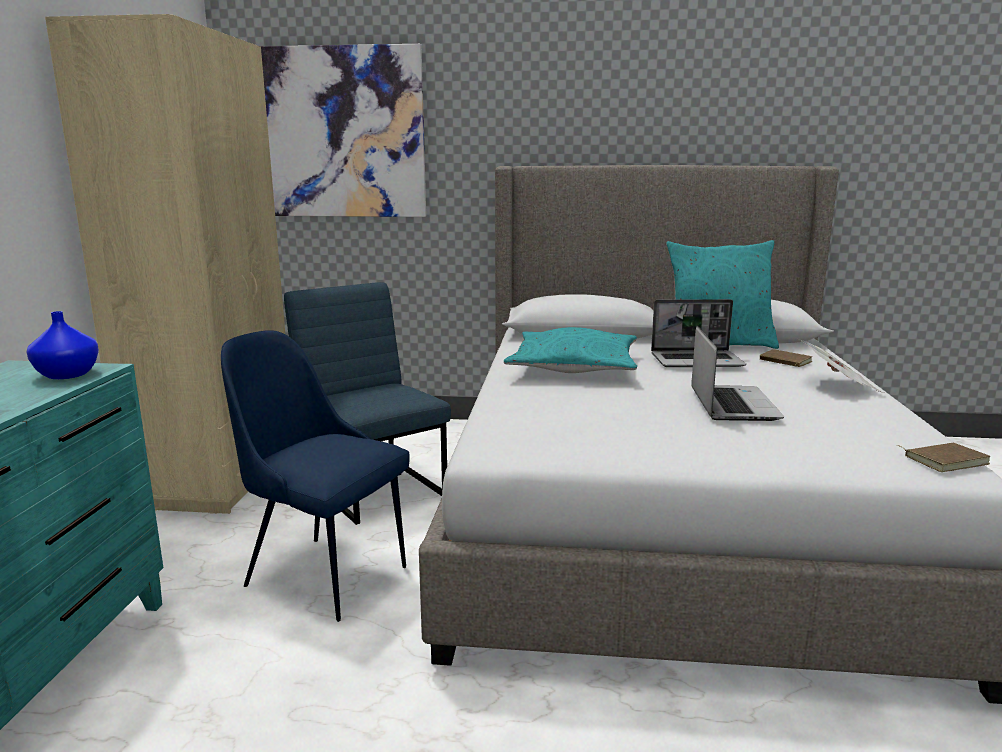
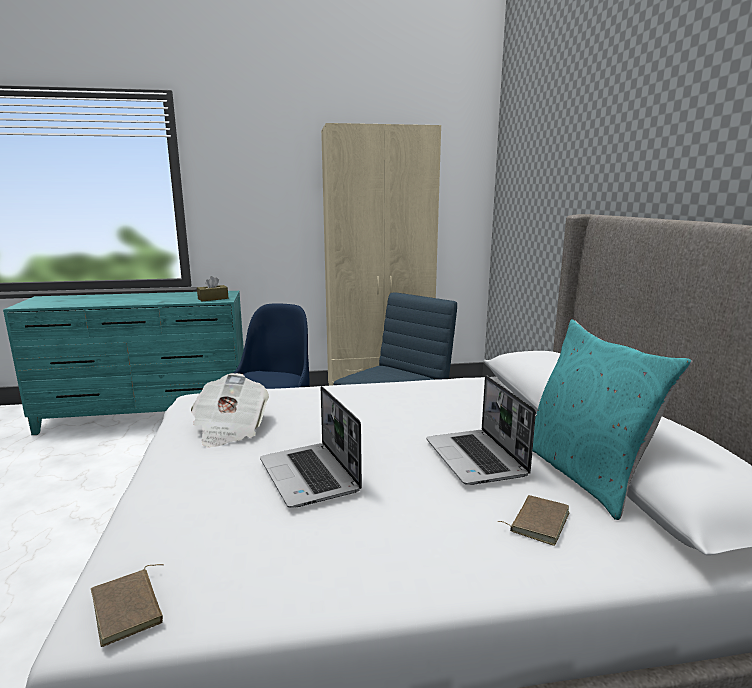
camera: 75 degrees right, 0 degrees up
blue vase [27,311,99,379] -> brown tissue box [197,276,229,301]
picture [260,44,426,217] -> none
turquoise pillow [504,327,637,373] -> none
laptop [691,326,784,421] -> laptop turned 75 degrees clockwise [260,386,362,508]
newspaper [799,339,884,393] -> newspaper moved to [191,373,269,447]

